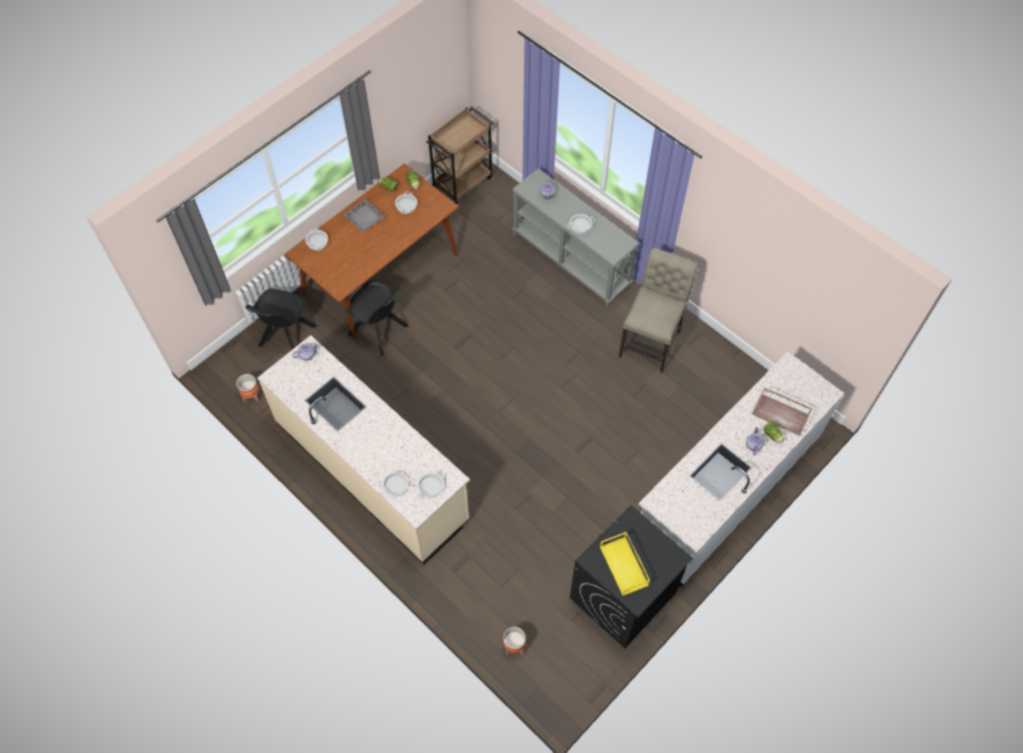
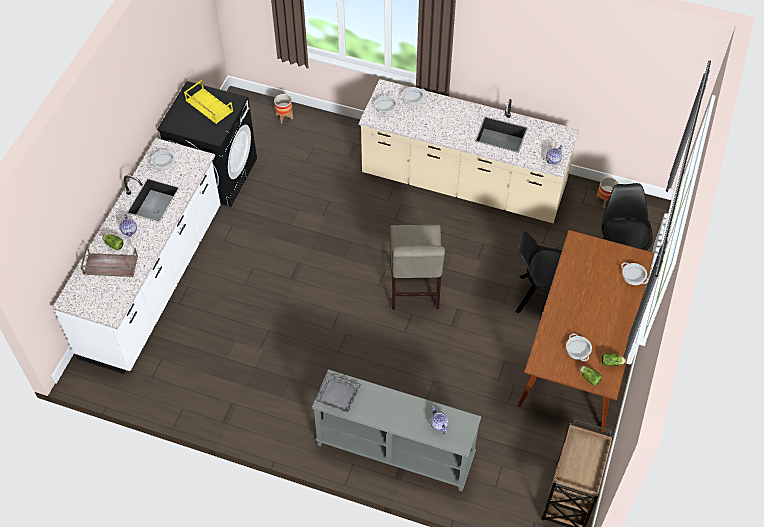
camera: 155 degrees right, 5 degrees down
grey tray [343,198,385,232] -> grey tray moved to [314,373,362,414]
cooking pot [567,214,595,234] -> cooking pot moved to [150,150,176,170]
beige chair [619,248,698,373] -> beige chair moved to [390,225,445,310]

